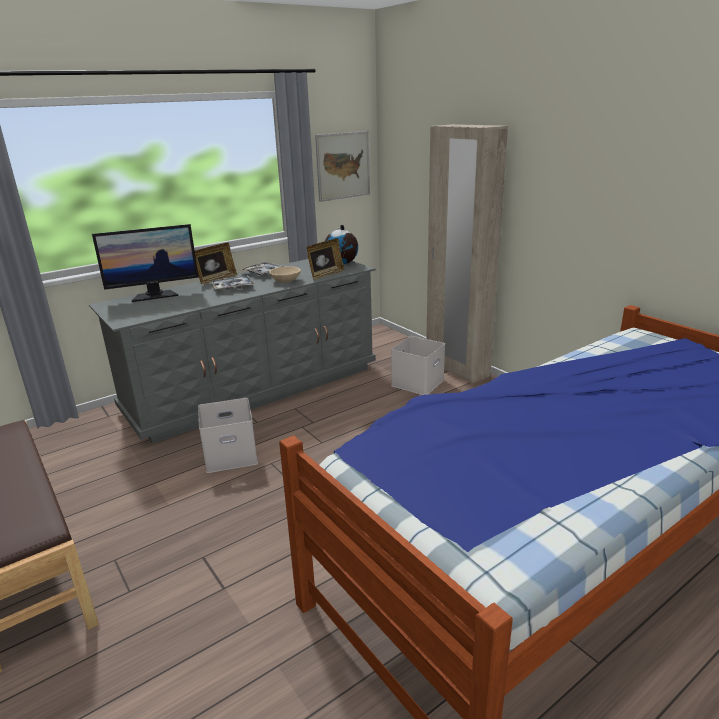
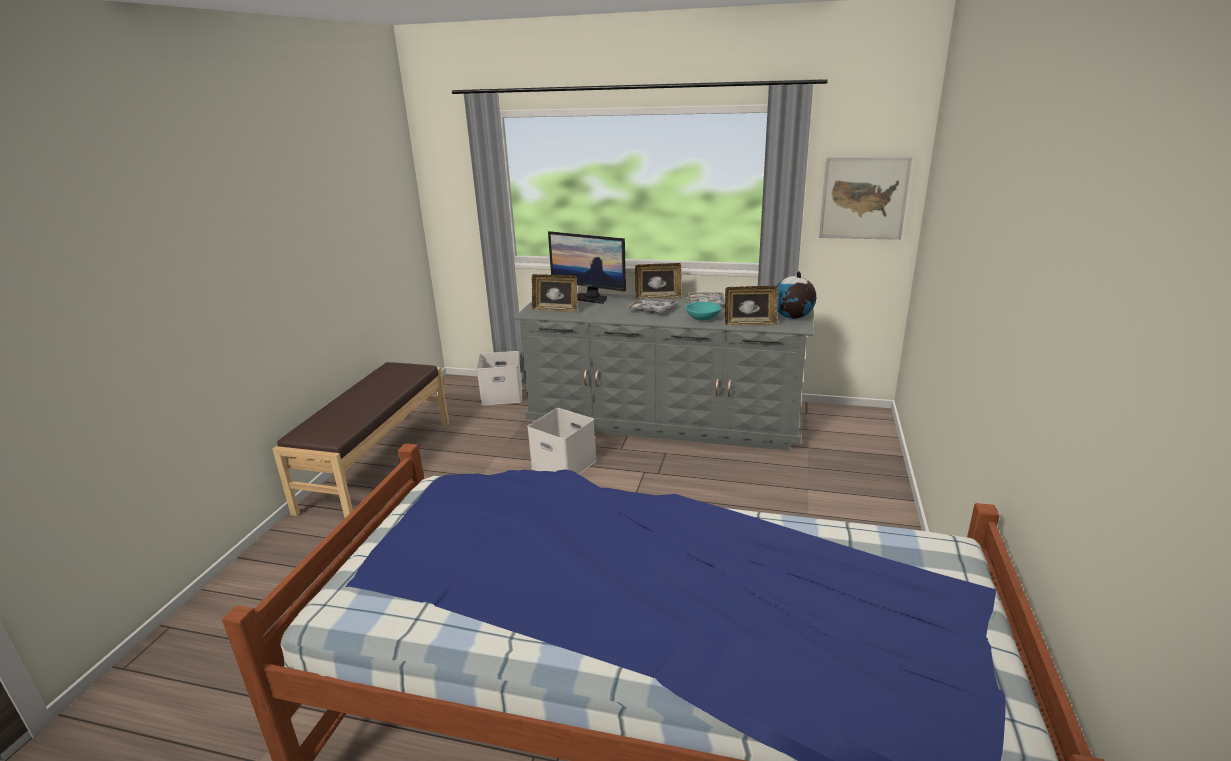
camera: 50 degrees right, 0 degrees up
beige bowl [269,266,301,283] -> turquoise bowl [685,302,721,321]
white storage box [391,336,445,395] -> white storage box moved to [477,351,522,406]
beige wardrobe [426,124,508,383] -> none
none -> picture frame [532,274,577,312]

